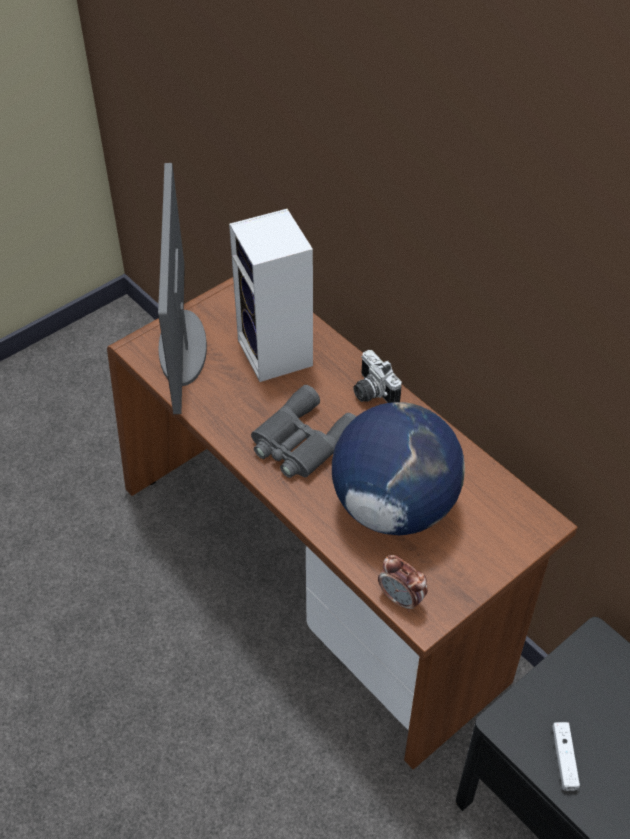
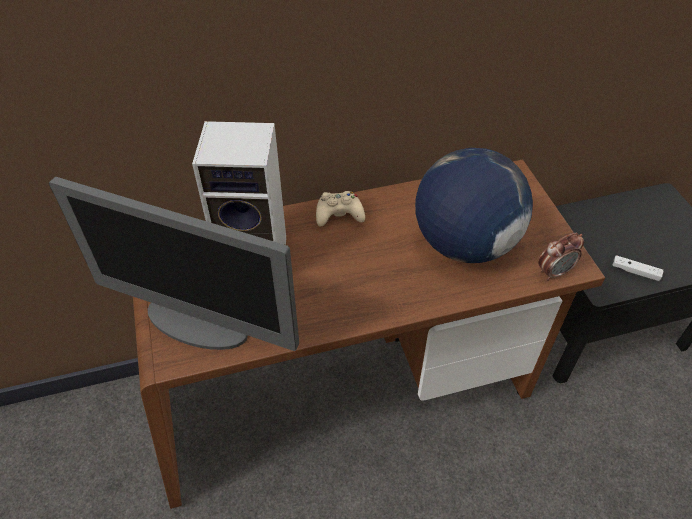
camera: 65 degrees left, 0 degrees up
grey binoculars [251,385,356,478] -> none
camera [353,350,402,403] -> beige game controller [316,191,365,226]

